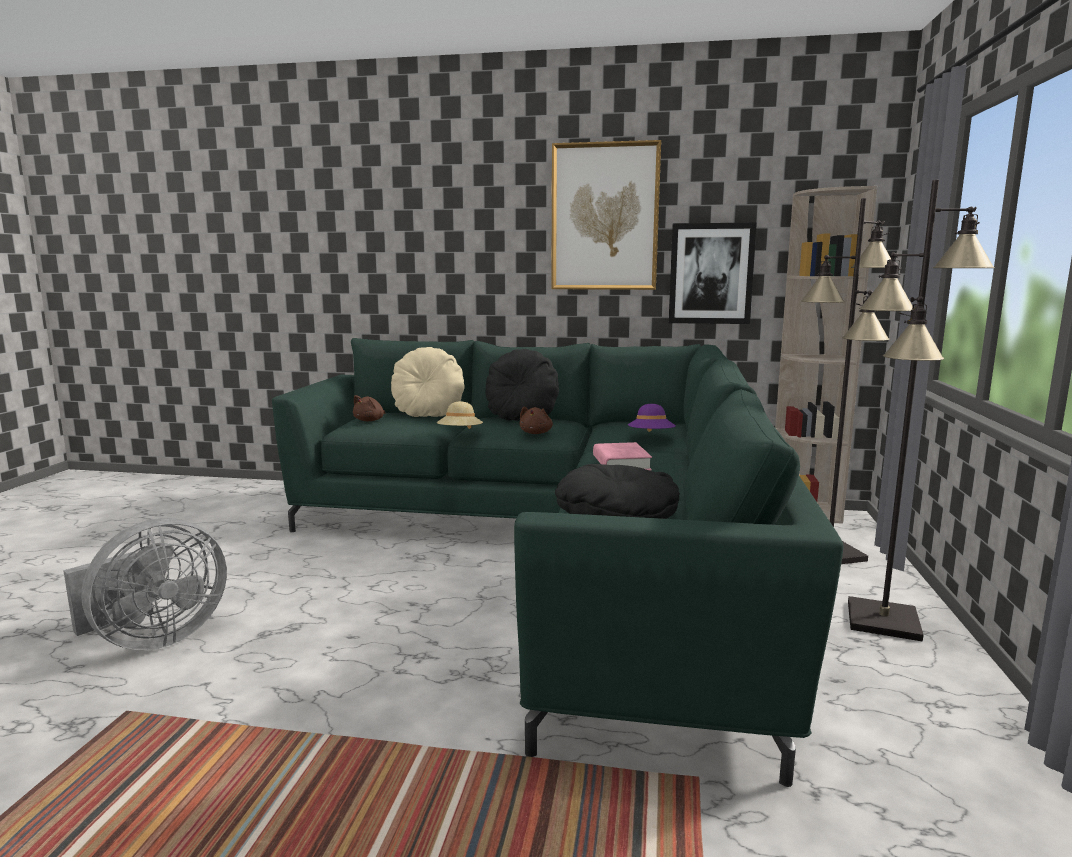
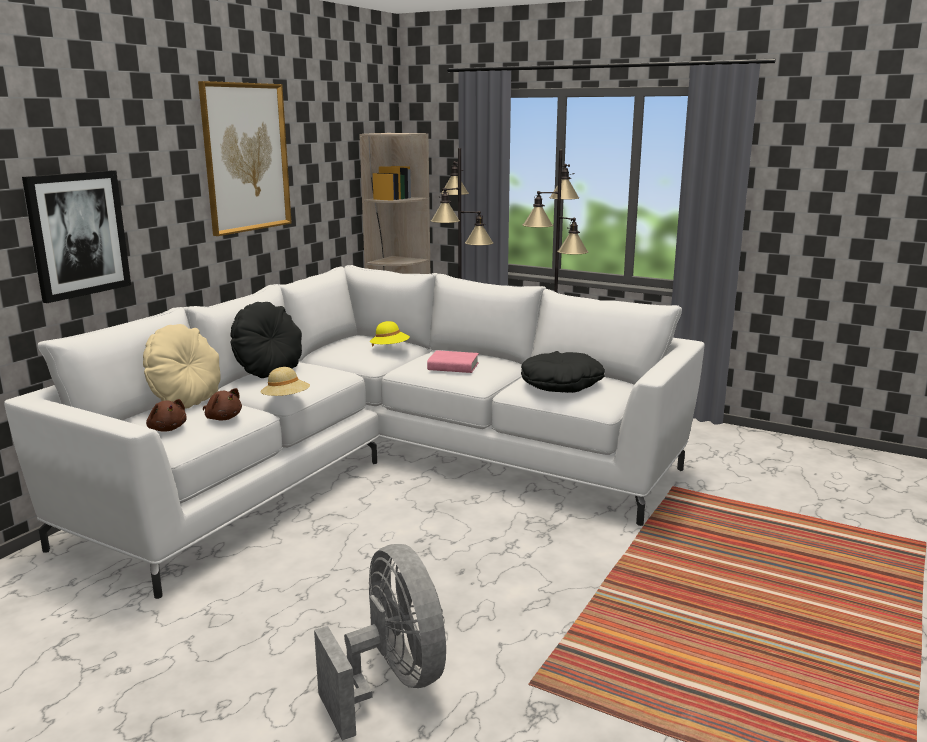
camera: 70 degrees left, 5 degrees up
green sofa [272,338,844,787] -> white sofa [4,265,704,599]
brown plush toy [520,406,553,434] -> brown plush toy moved to [203,388,242,421]
purple hat [628,404,676,432] -> yellow hat [370,321,410,347]
picture [669,222,757,324] -> picture moved to [22,170,131,303]

